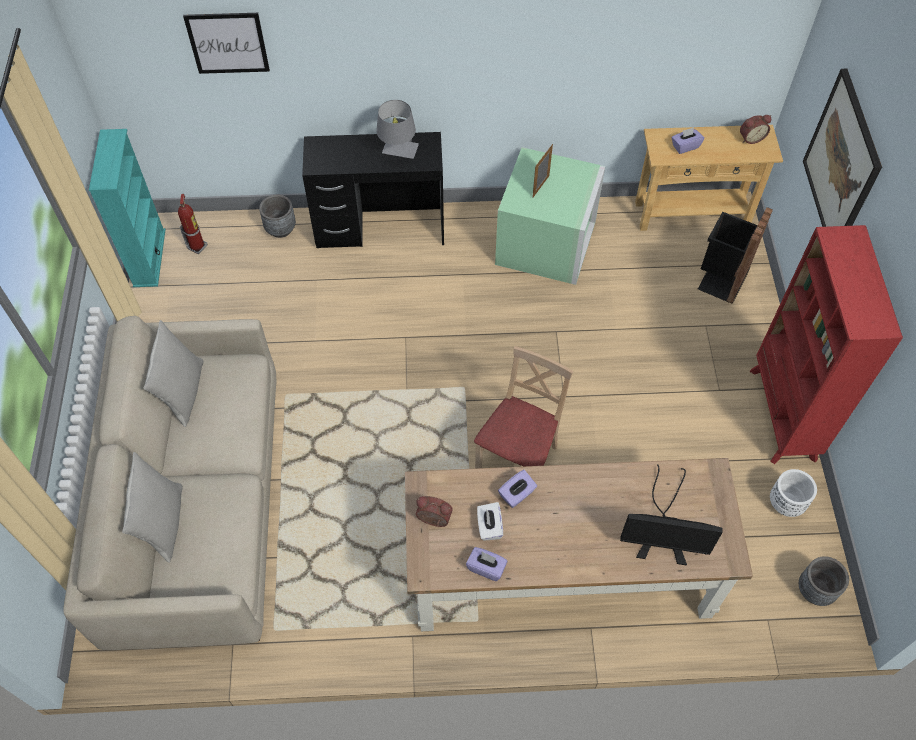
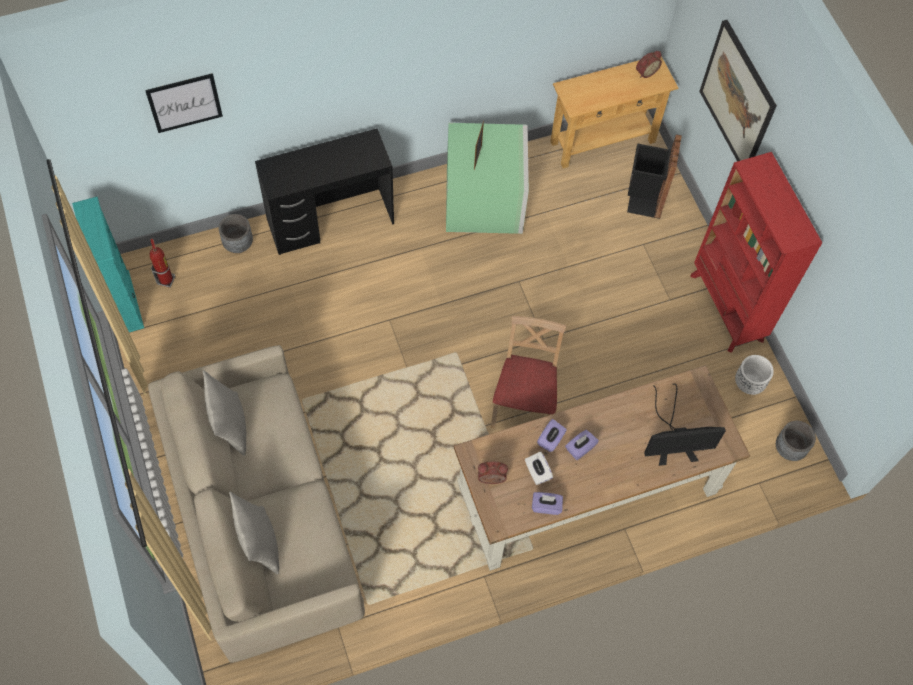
camera: 20 degrees left, 5 degrees up
grey table lamp [376,100,419,159] -> none
purple tissue box [672,127,704,154] -> purple tissue box moved to [565,430,599,460]

